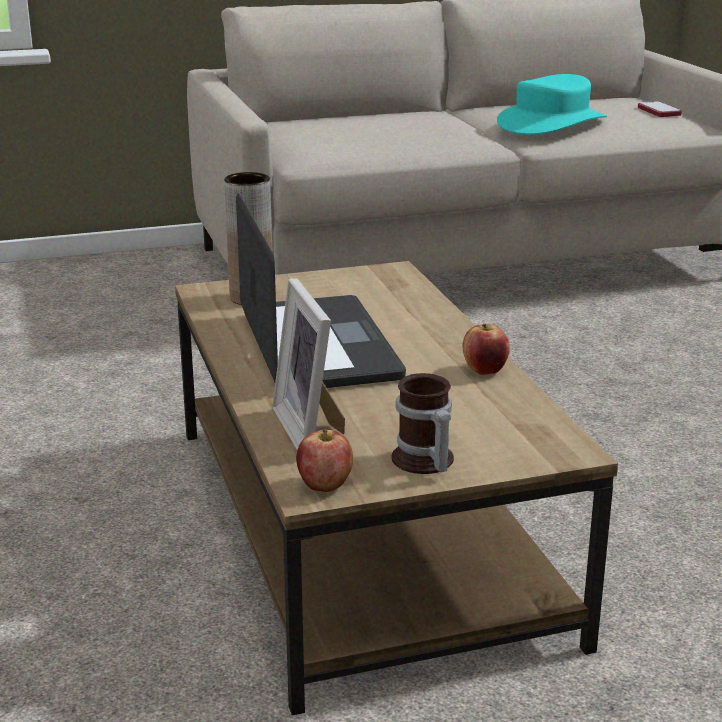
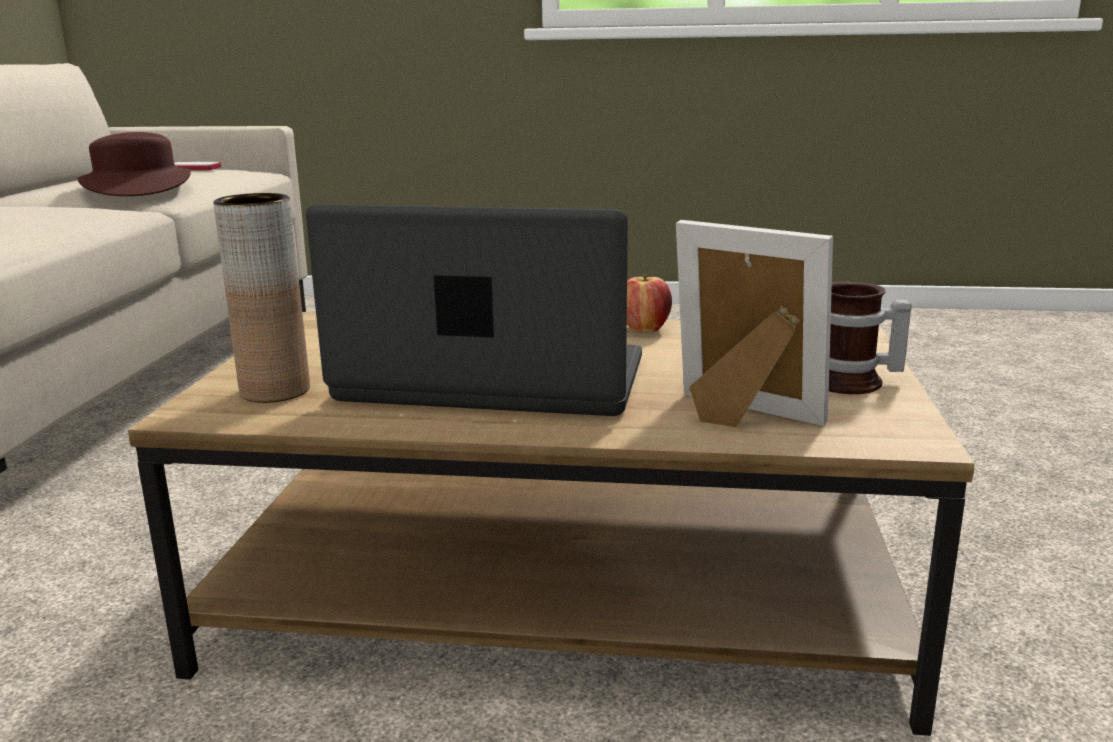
camera: 65 degrees left, 5 degrees down
picture frame [272,278,345,450] -> picture frame turned 150 degrees counterclockwise [676,220,833,427]
apple [296,429,353,492] -> none
turquoise hat [497,74,607,135] -> brown hat [77,132,191,196]

